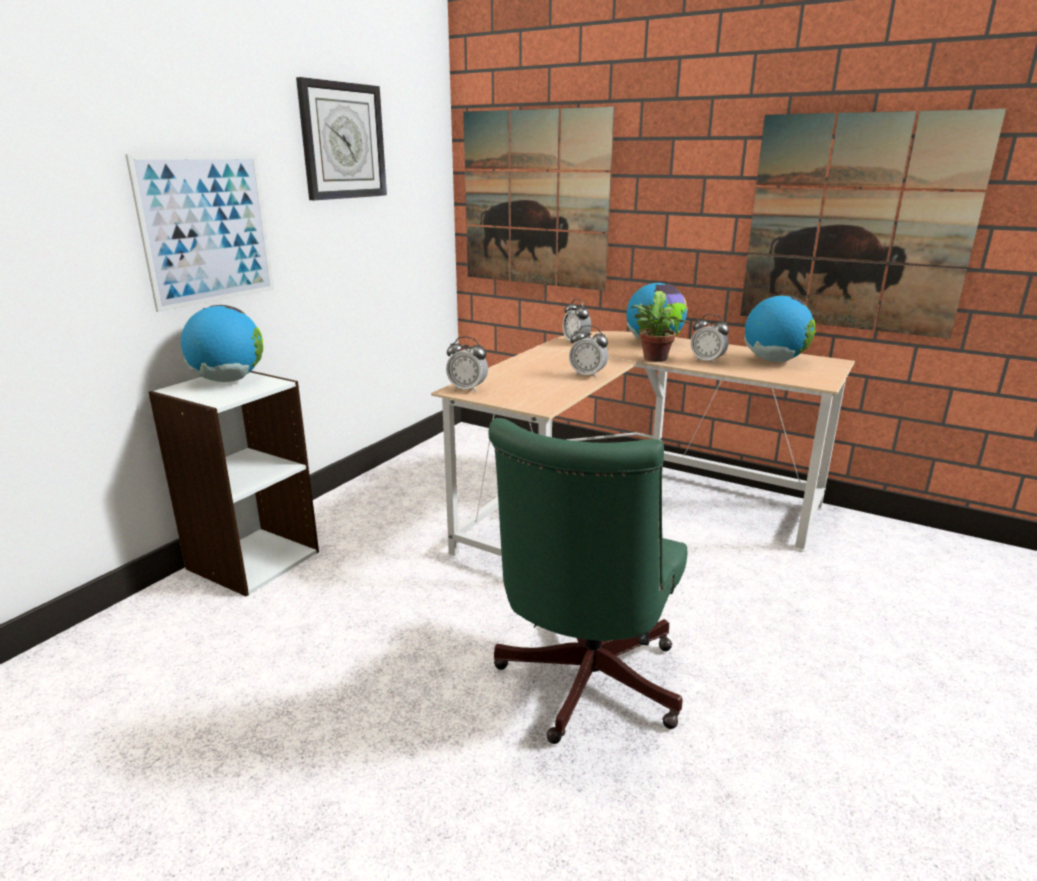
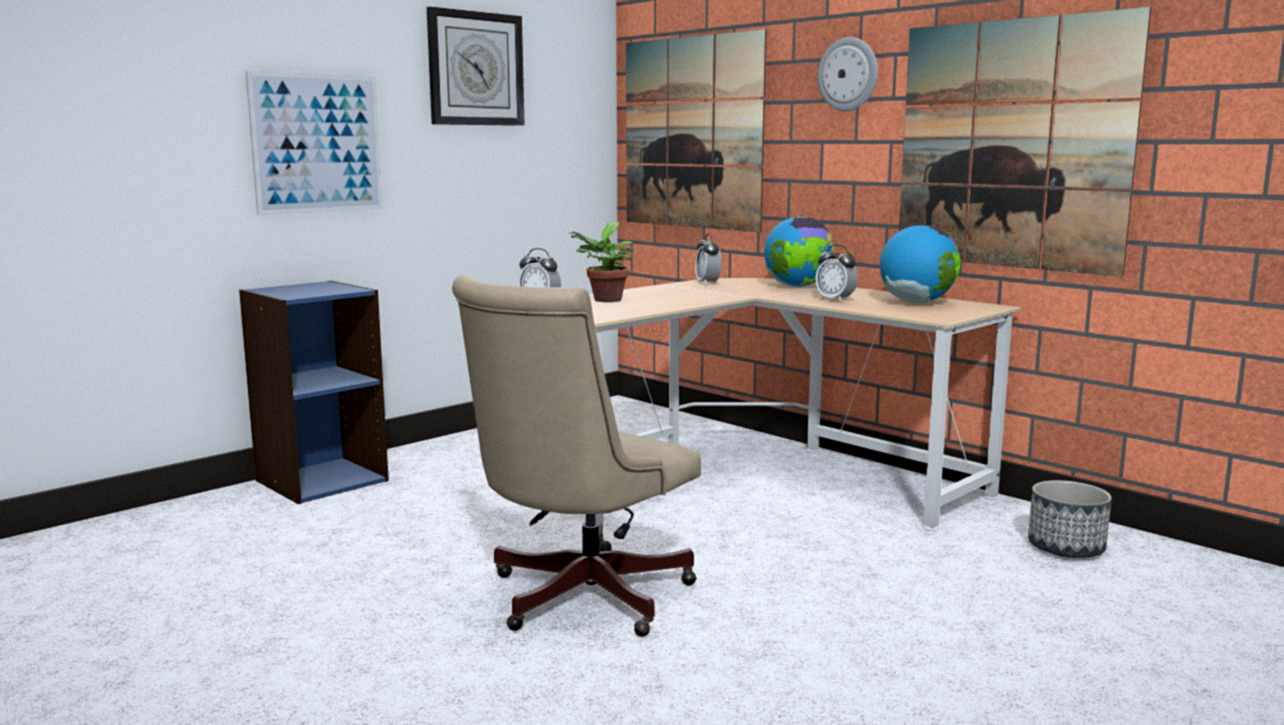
camera: 15 degrees right, 10 degrees down
white bookcase [148,371,319,596] -> blue bookcase [239,281,389,504]
globe [181,305,263,382] -> none
green office chair [488,418,687,744] -> beige office chair [452,275,701,637]
alarm clock [569,325,608,378] -> none
potted plant [631,291,689,362] -> potted plant moved to [568,222,634,302]
none -> wall clock [818,37,878,111]
none -> planter [1028,480,1112,558]

